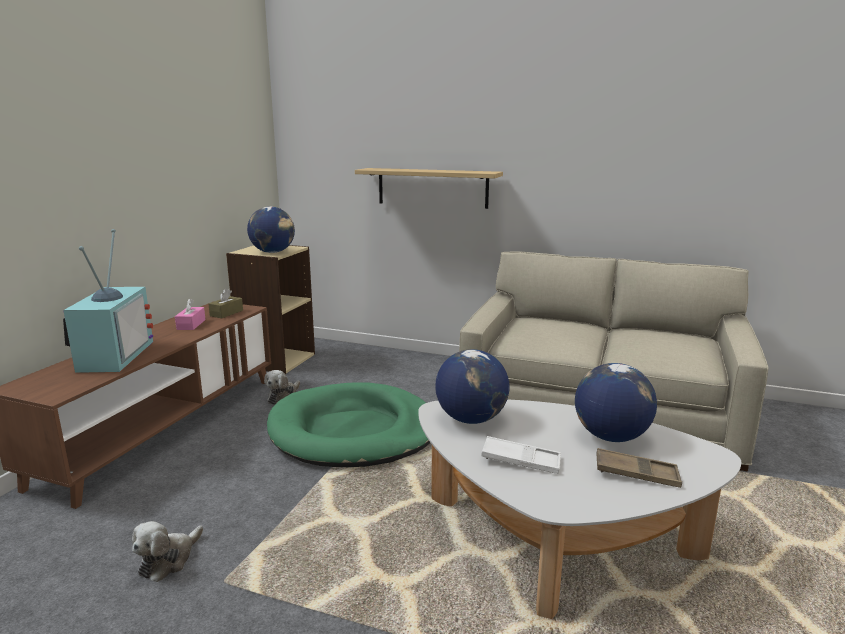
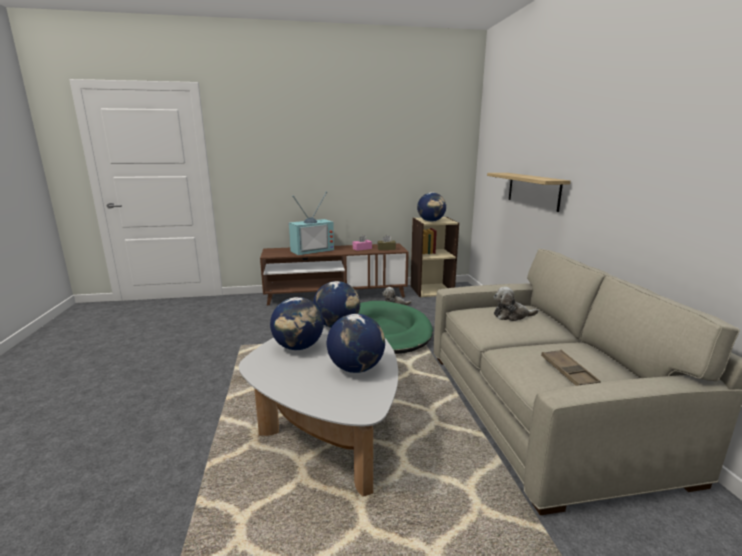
camera: 60 degrees right, 0 degrees up
plush toy [132,521,203,582] -> plush toy moved to [494,287,539,321]
white tray [481,436,561,474] -> globe [270,297,324,350]
brown tray [597,448,682,488] -> brown tray moved to [541,350,601,386]

